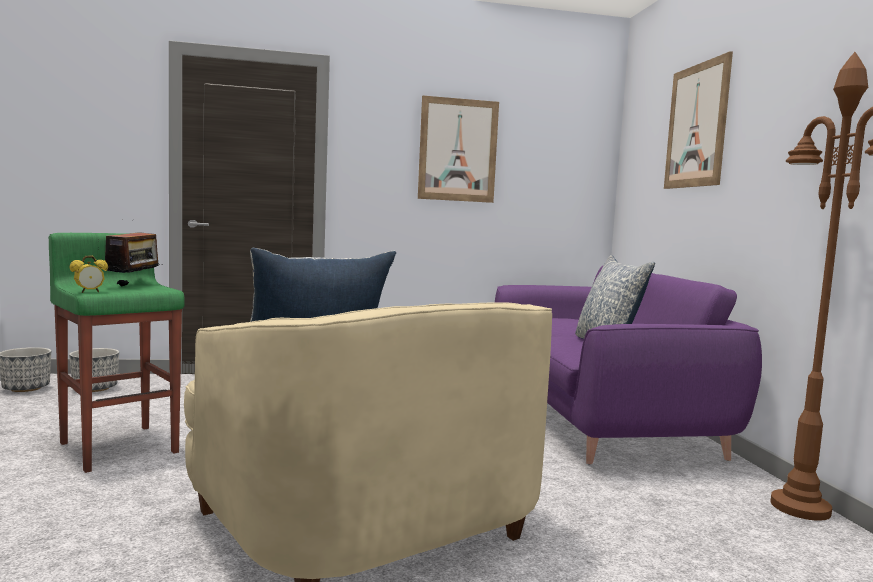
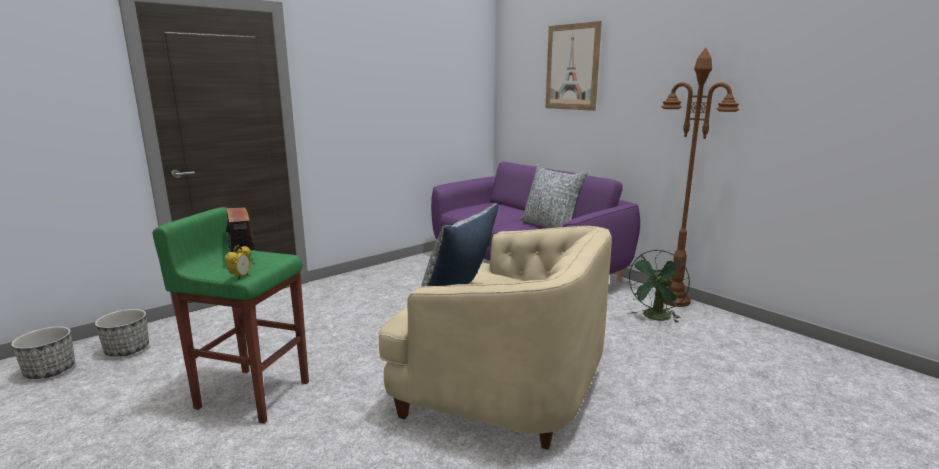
camera: 30 degrees left, 10 degrees up
picture [418,95,499,203] -> none
none -> green fan [626,250,690,323]

